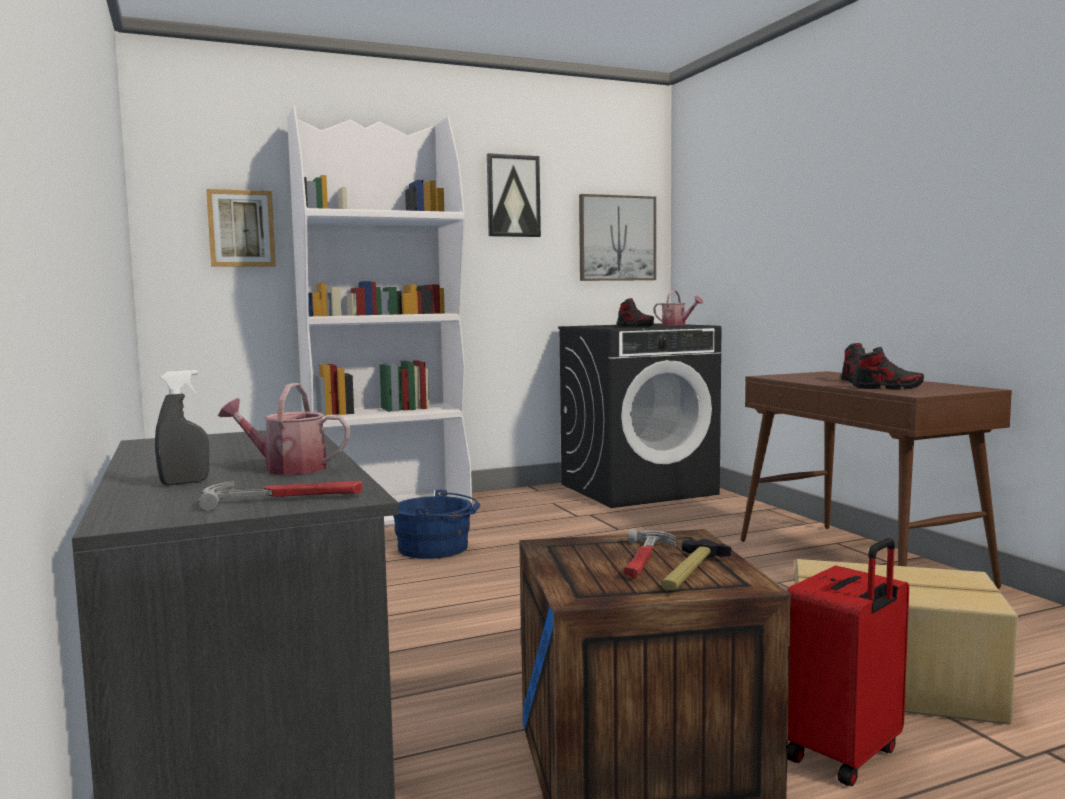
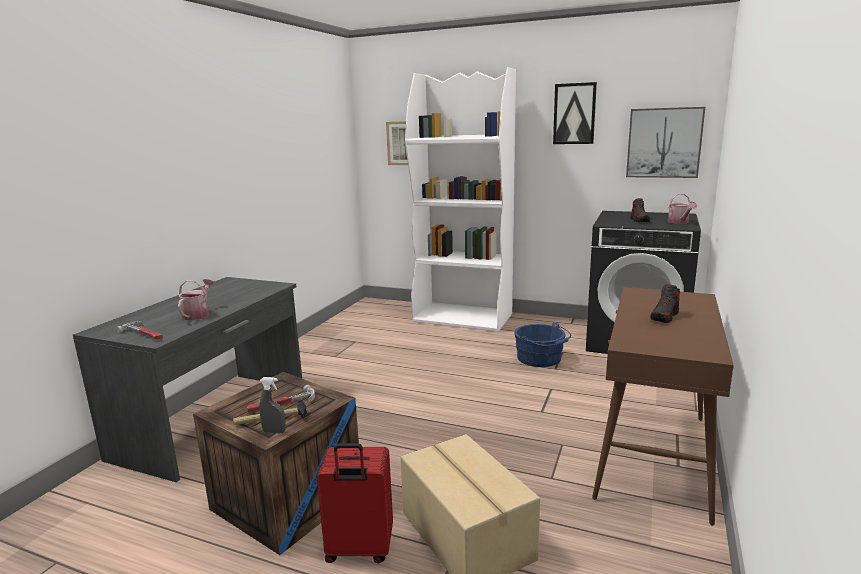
camera: 45 degrees right, 10 degrees up
grey spray bottle [155,370,209,485] -> grey spray bottle moved to [259,377,286,434]
watering can [218,383,350,475] -> watering can turned 45 degrees clockwise [178,279,214,320]
blue bucket [393,490,480,559] -> blue bucket moved to [514,322,571,367]
shoe [852,347,924,390] -> none

